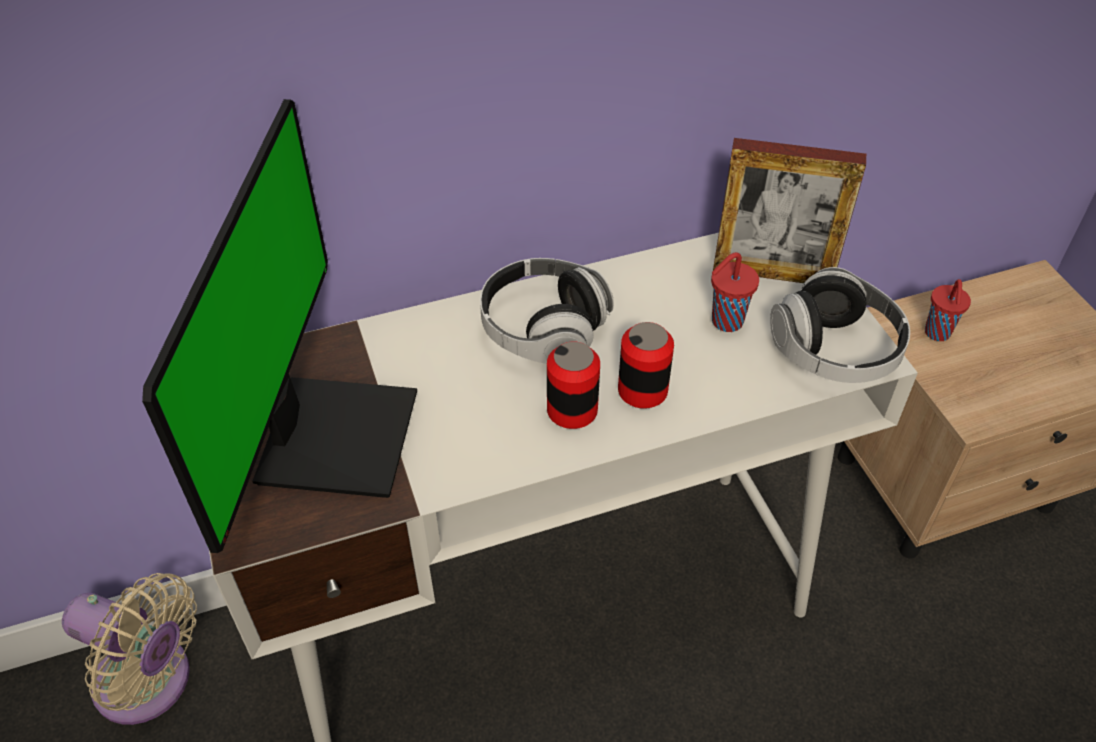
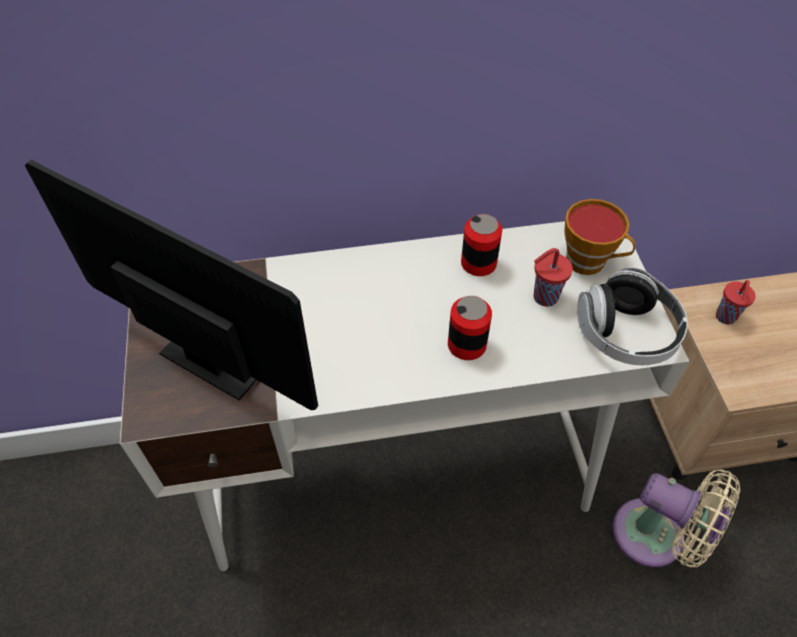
camera: 10 degrees right, 5 degrees up
beige fan [62,573,197,725] -> beige fan moved to [613,470,740,567]
monitor [142,99,417,553] -> monitor turned 75 degrees counterclockwise [25,160,318,410]
headphones [480,258,614,364] -> none
can [547,342,600,429] -> can moved to [461,214,502,276]
picture frame [713,138,866,283] -> cup [565,199,635,275]

